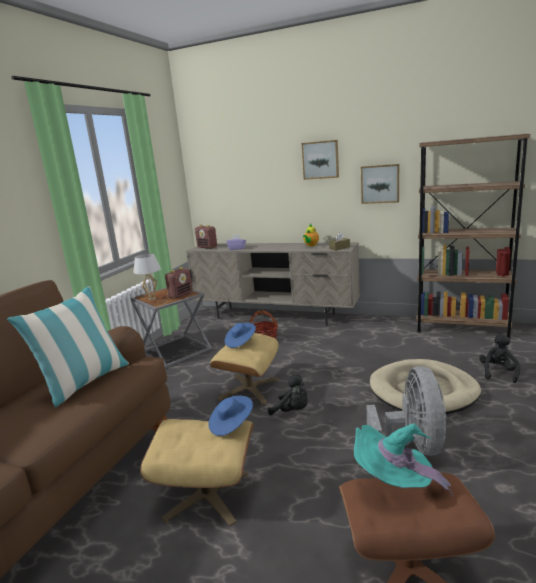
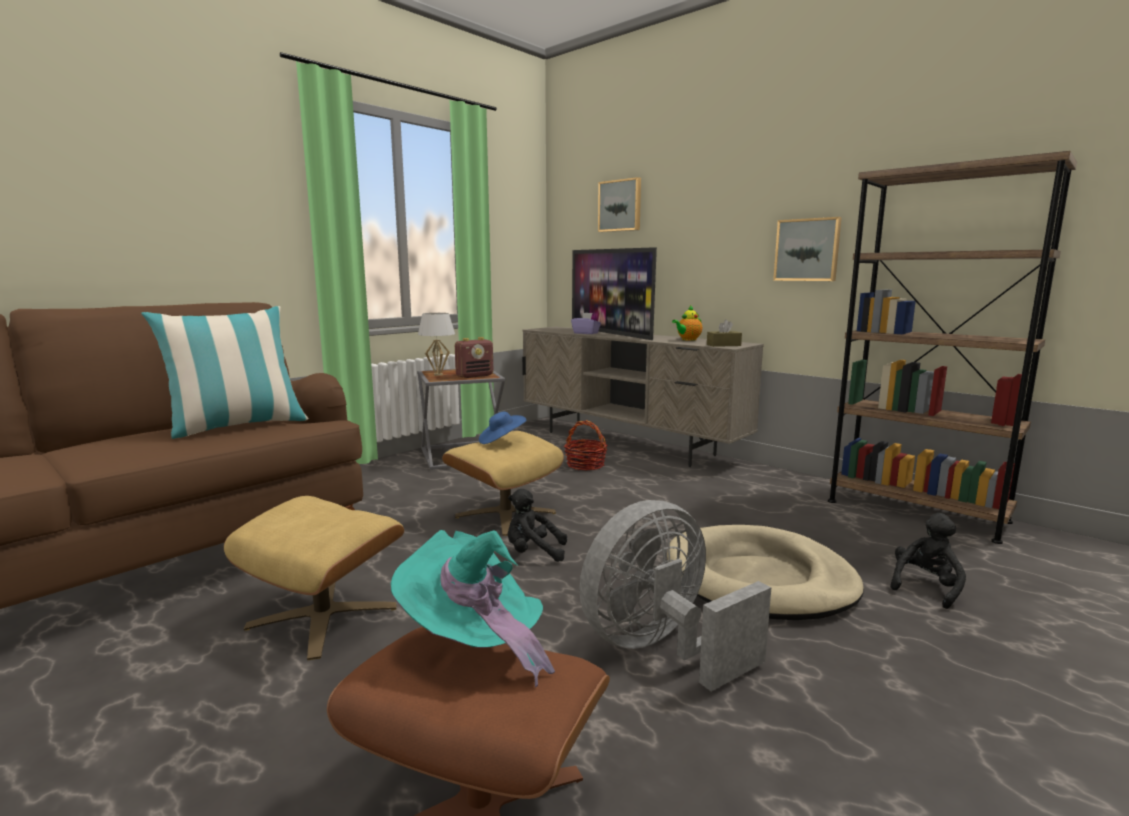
camera: 20 degrees right, 5 degrees down
radio [195,225,217,249] -> none
blue hat [208,396,253,436] -> none
black plush toy [268,374,308,415] -> black plush toy turned 135 degrees clockwise [508,489,567,562]
picture [302,140,339,180] -> picture moved to [598,177,641,232]
grey fan [367,366,447,456] -> grey fan turned 150 degrees counterclockwise [579,500,771,691]
none -> television [572,247,657,340]

